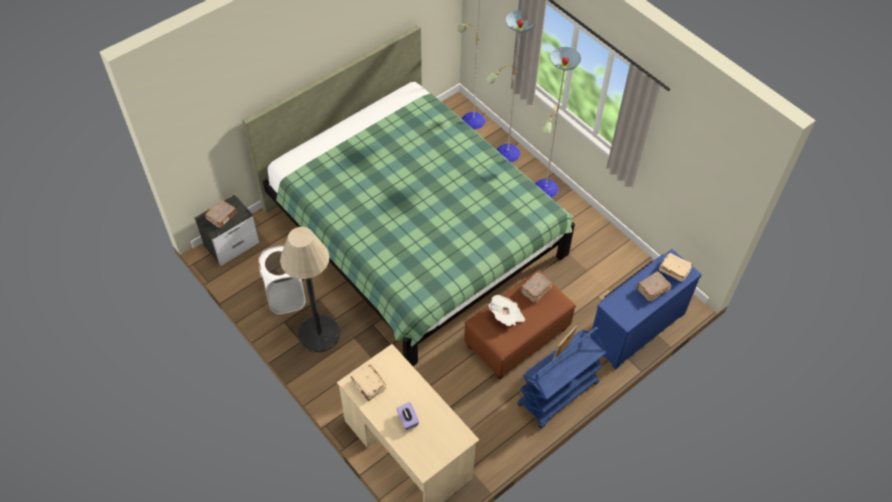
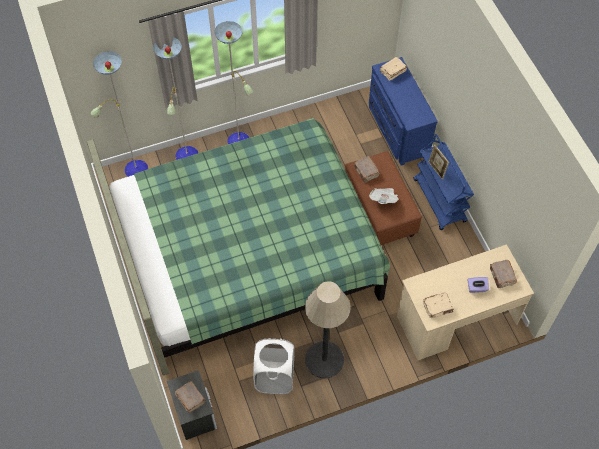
camera: 70 degrees left, 5 degrees up
brown book [636,271,671,301] -> brown book moved to [490,260,517,288]

